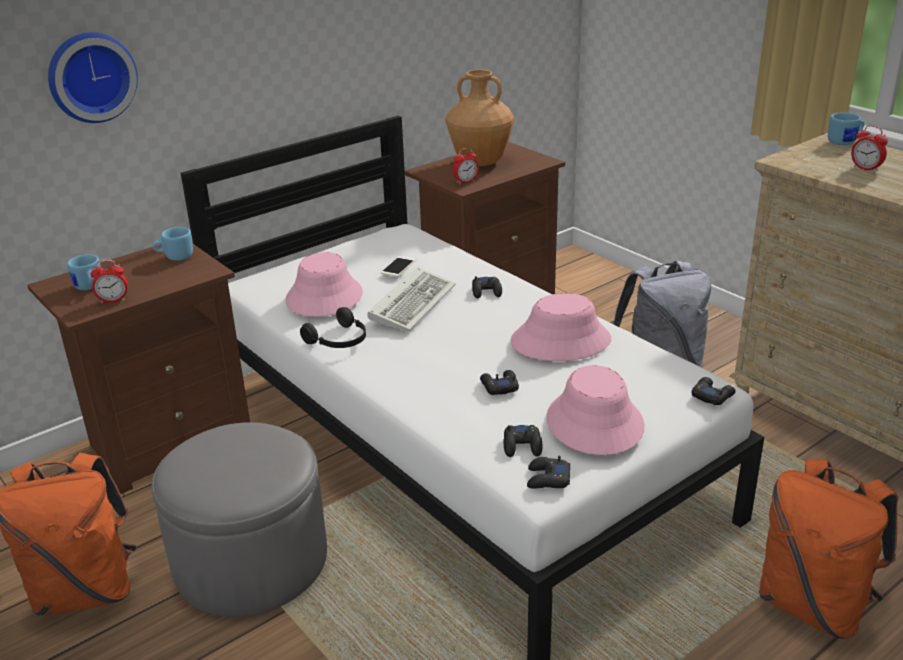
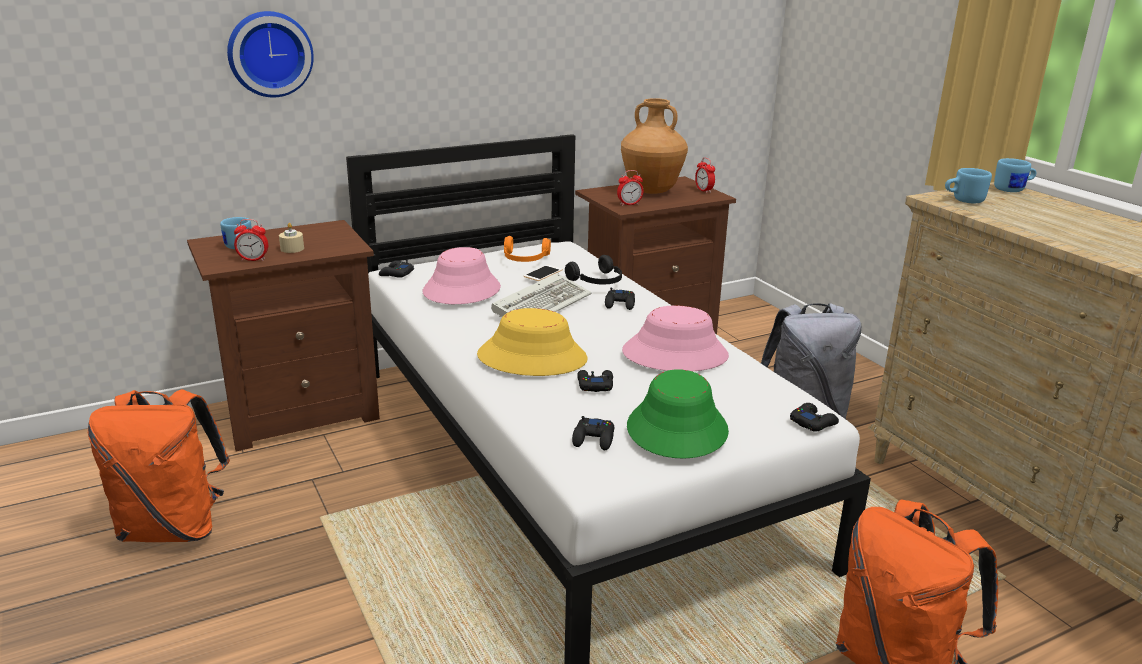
camera: 10 degrees right, 5 degrees down
grey ottoman [152,422,327,617] -> none
blue mug [153,227,193,261] -> blue mug moved to [945,168,992,203]
black headphones [300,307,366,348] -> black headphones moved to [565,255,622,284]
black game controller [527,456,570,489] -> black game controller moved to [379,260,414,278]
pink hat [547,365,645,455] -> green hat [627,369,729,459]
alarm clock [851,125,888,173] -> alarm clock moved to [695,158,715,193]
none -> beige candle [279,223,304,253]
none -> yellow hat [477,308,588,376]
none -> orange headphones [504,236,551,262]

